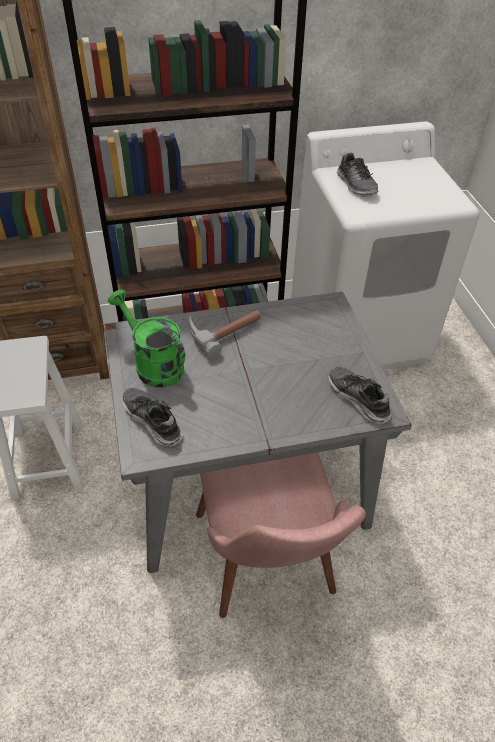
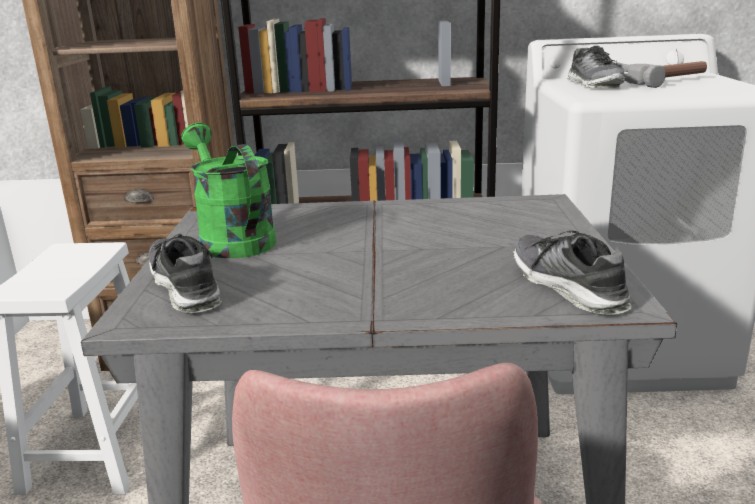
camera: 15 degrees right, 25 degrees down
hammer [189,310,261,359] -> hammer moved to [616,61,707,88]

